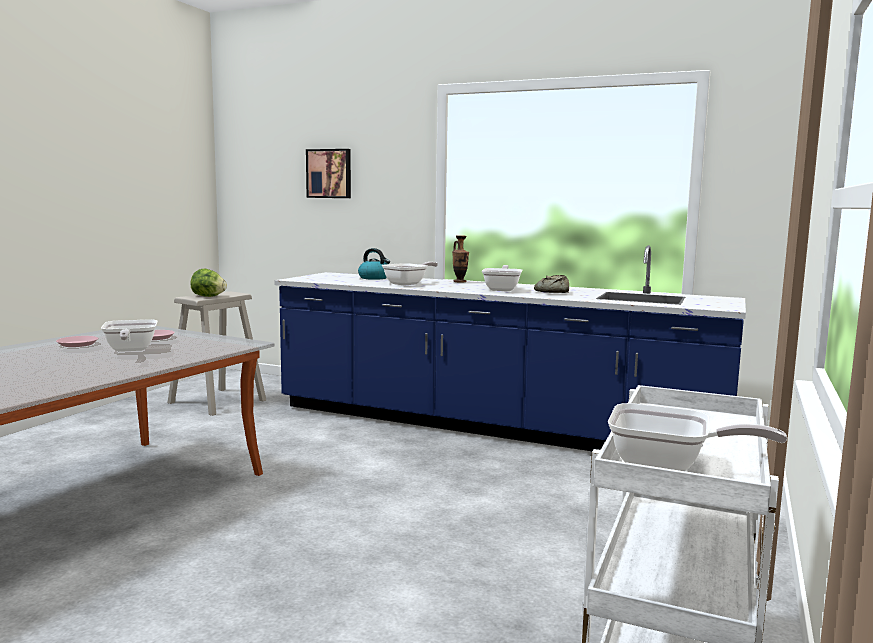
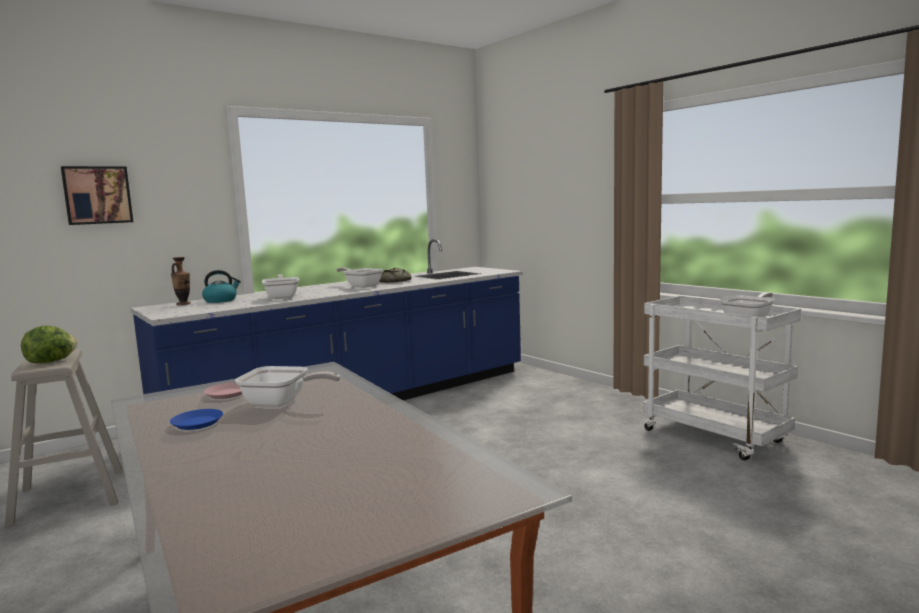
camera: 60 degrees left, 0 degrees up
pink plate [56,336,98,347] -> blue plate [170,409,223,430]
vase [452,235,469,283] -> vase moved to [171,257,191,305]

